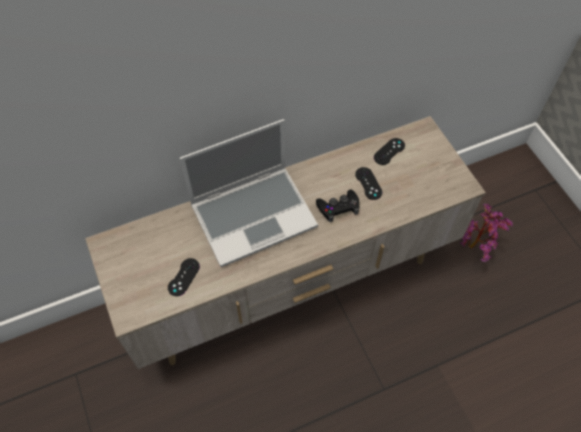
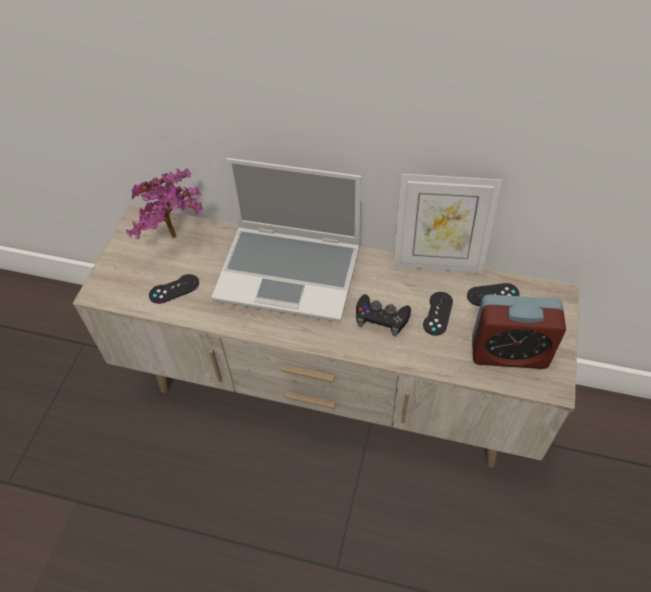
camera: 40 degrees right, 5 degrees down
potted plant [460,204,513,262] -> potted plant moved to [126,168,203,239]
none -> picture frame [394,174,502,273]
none -> alarm clock [472,295,566,369]

